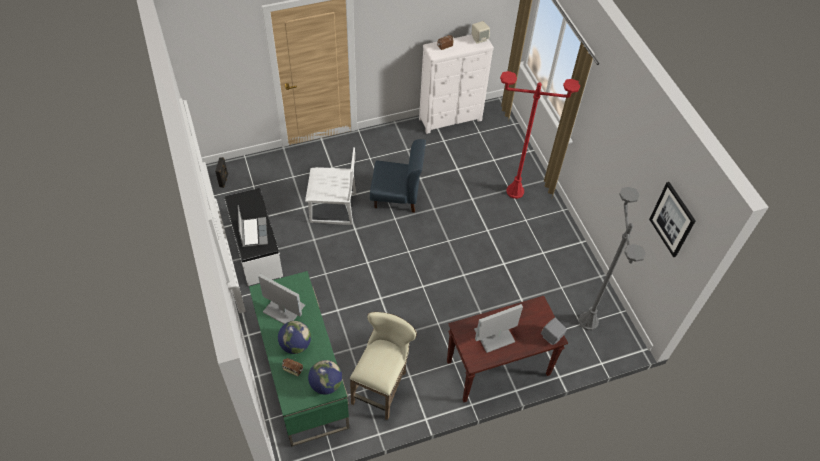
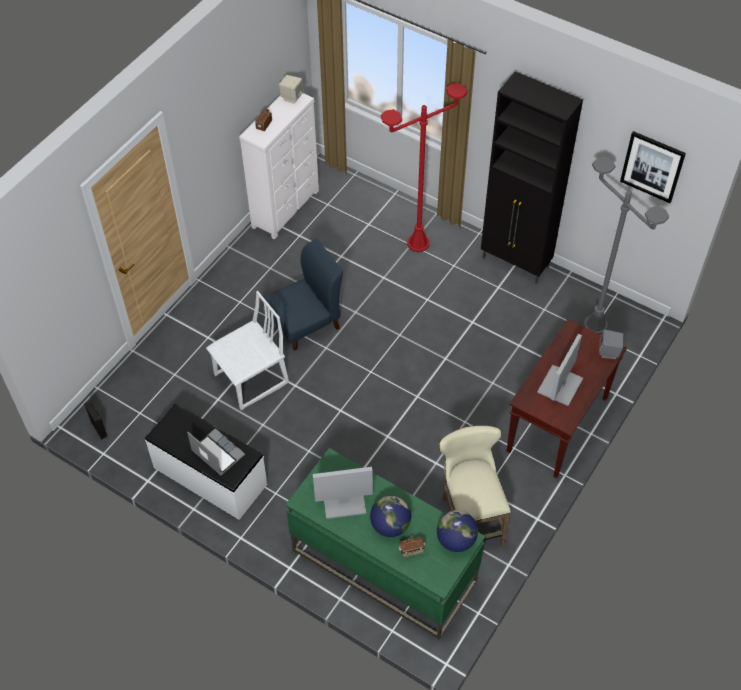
camera: 35 degrees left, 0 degrees up
none -> black cabinet [481,71,583,284]

